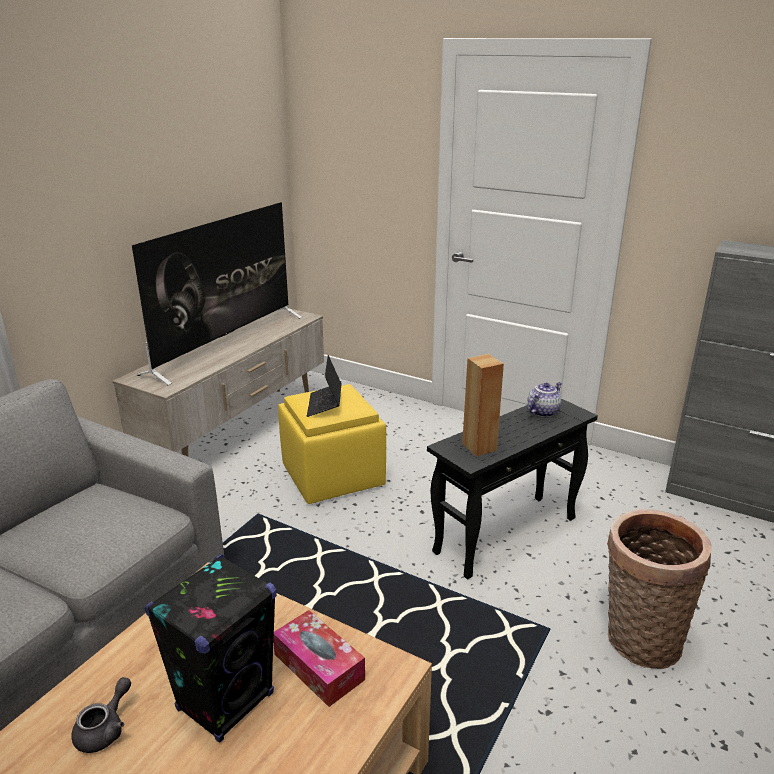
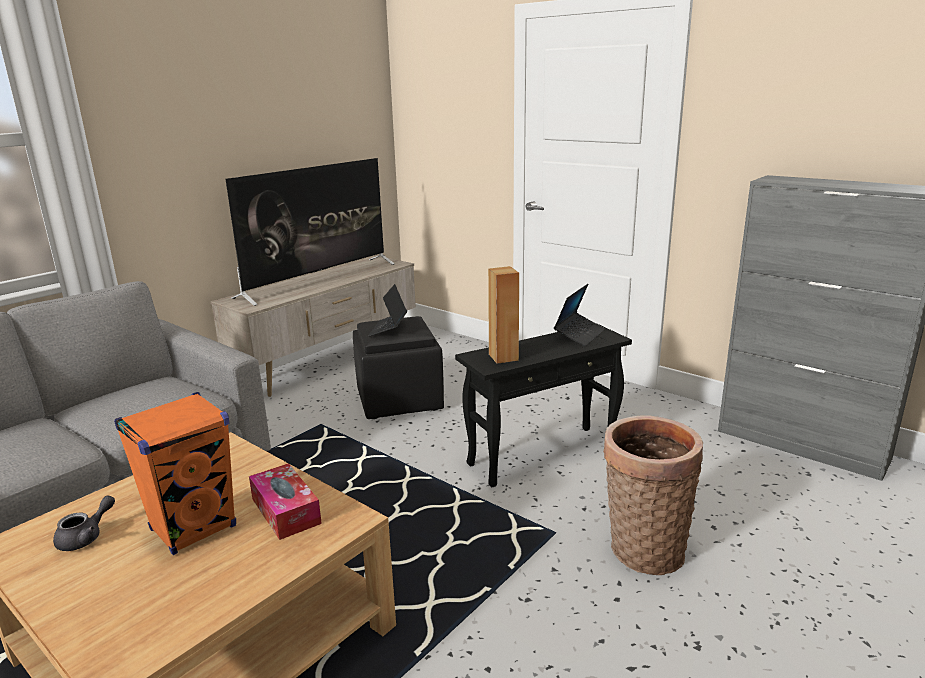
camera: 10 degrees right, 5 degrees down
black speaker [145,555,277,743] -> orange speaker [114,392,236,555]
yellow ottoman [278,384,386,504] -> black ottoman [353,316,444,419]
teapot [527,382,562,417] -> laptop [554,284,605,347]

